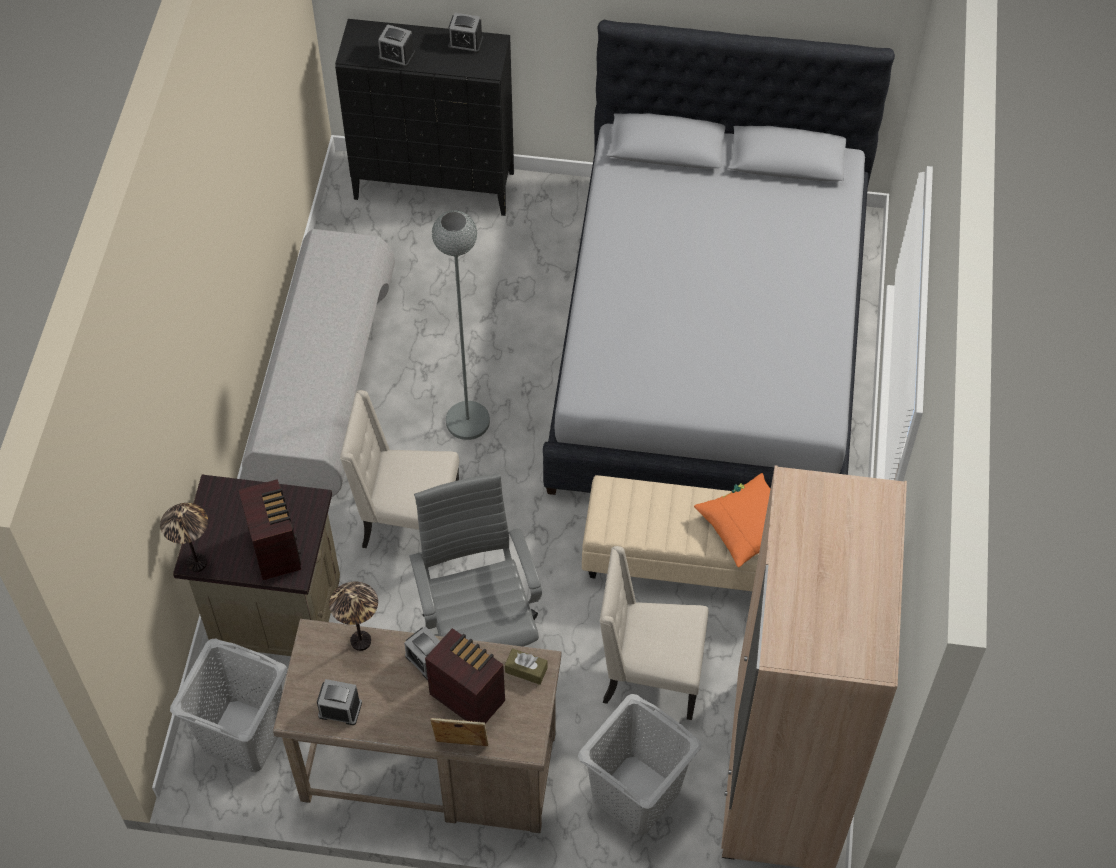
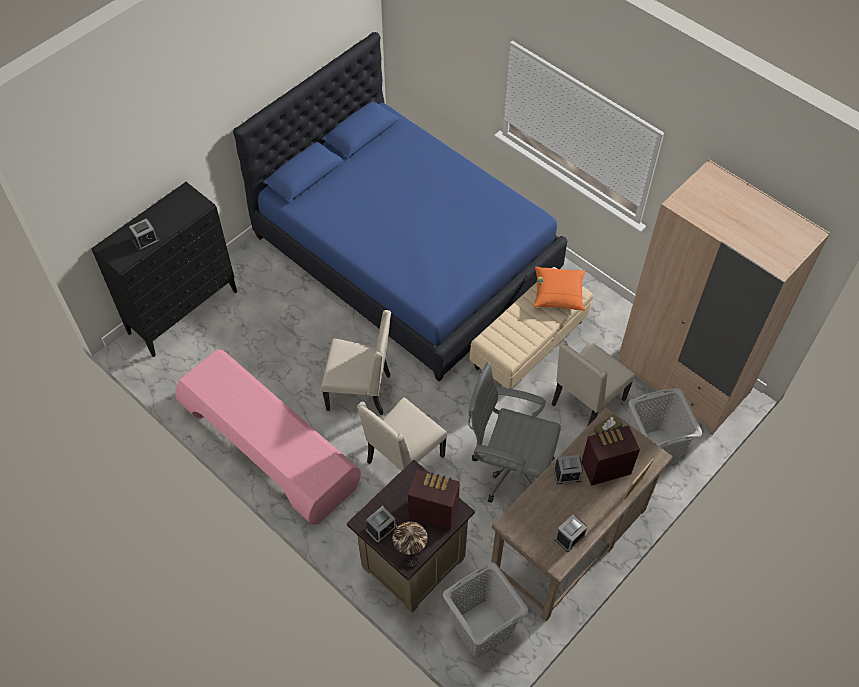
camera: 55 degrees left, 0 degrees up
grey bench [242,229,395,497] -> pink bench [175,350,361,525]
table lamp [329,581,378,651] -> none
grey floor lamp [432,210,490,440] -> beige chair [321,310,391,415]
alarm clock [448,13,483,53] -> alarm clock moved to [366,506,397,543]
grey bed [543,20,895,495] -> blue bed [233,32,567,382]

